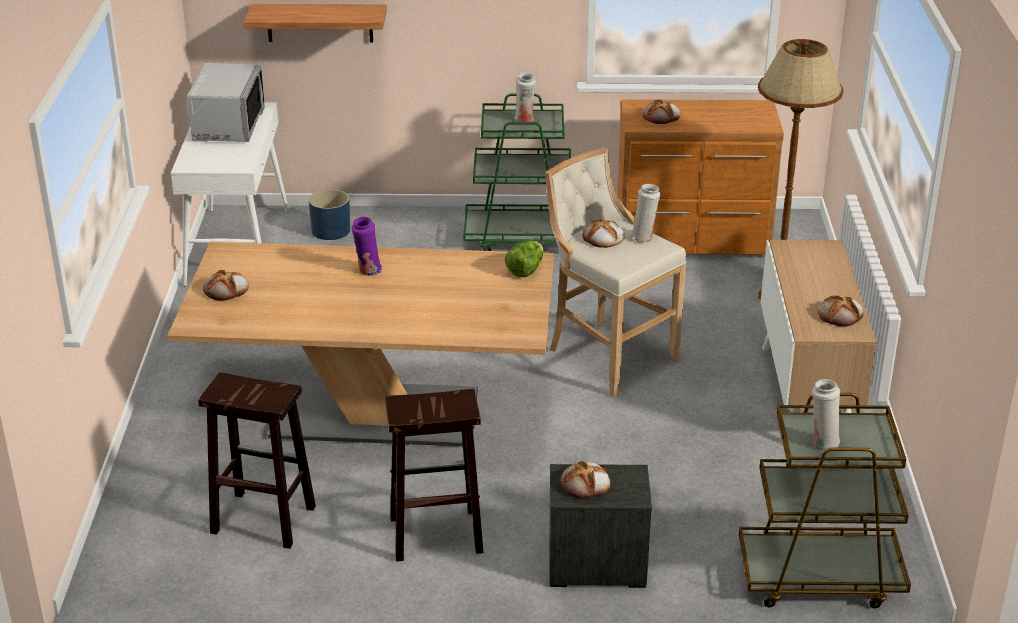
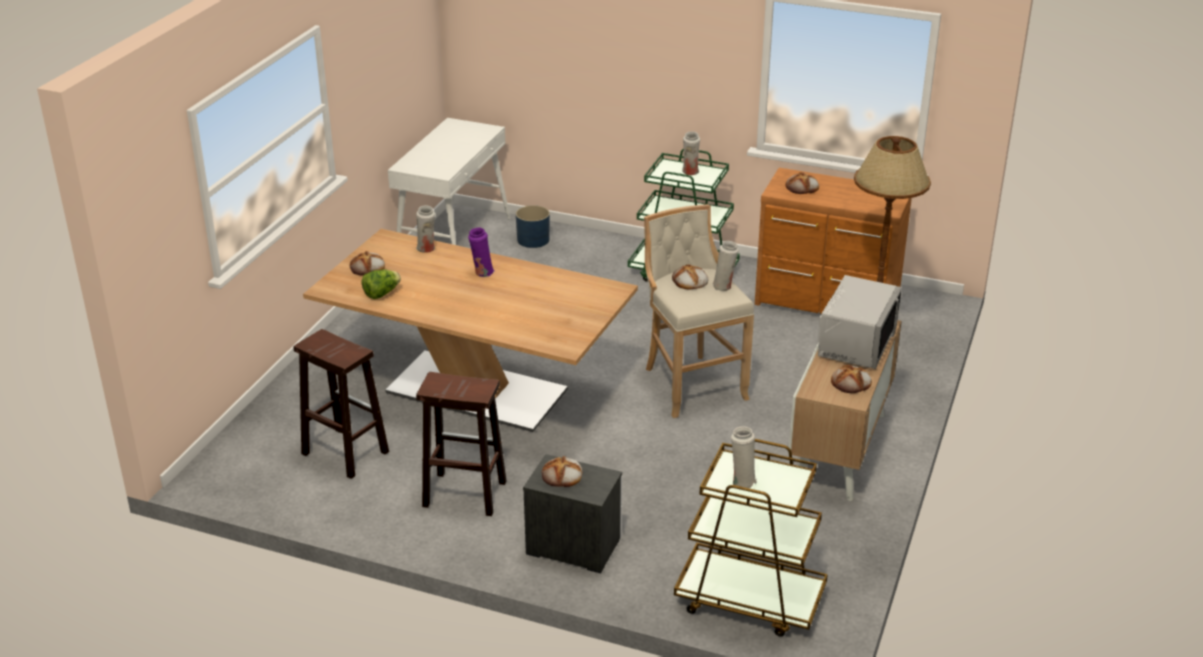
camera: 20 degrees right, 0 degrees up
grey microwave [186,63,265,142] -> grey microwave moved to [817,275,901,369]
shelf [243,4,387,42] -> none
lettuce [505,241,543,277] -> lettuce moved to [362,269,401,299]
none -> white vase [416,205,435,253]

